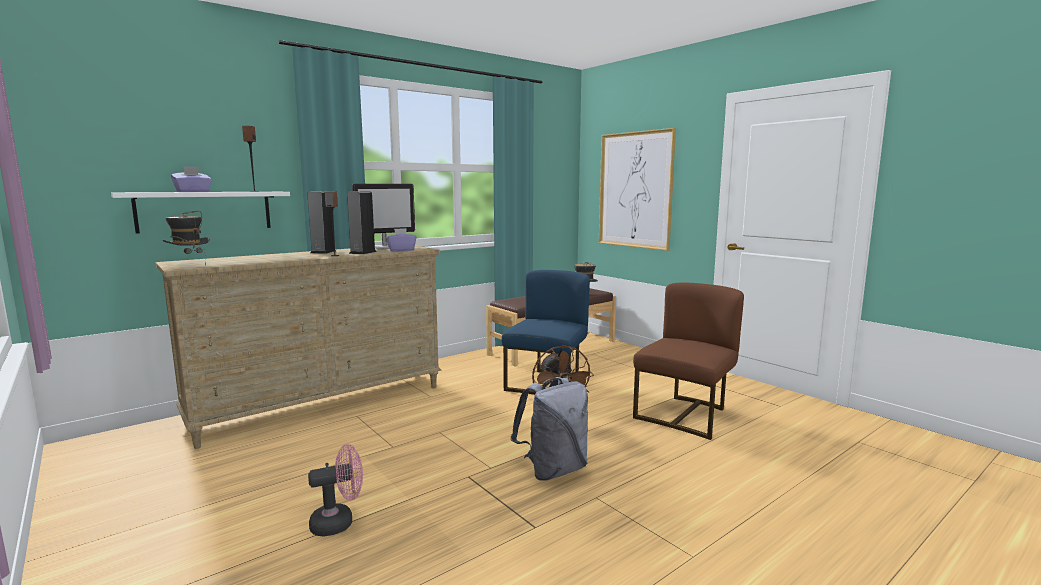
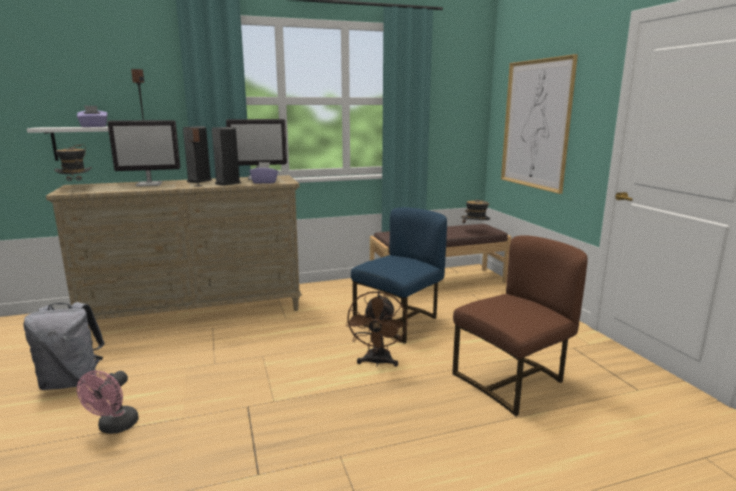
camera: 20 degrees right, 5 degrees up
pink fan [308,444,363,537] -> pink fan turned 105 degrees clockwise [77,371,139,434]
grey backpack [511,377,588,481] -> grey backpack moved to [23,302,105,390]
none -> monitor [107,120,180,187]

